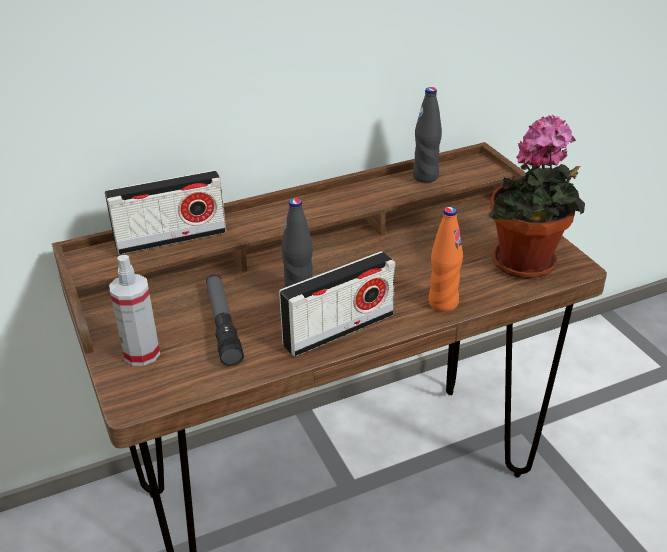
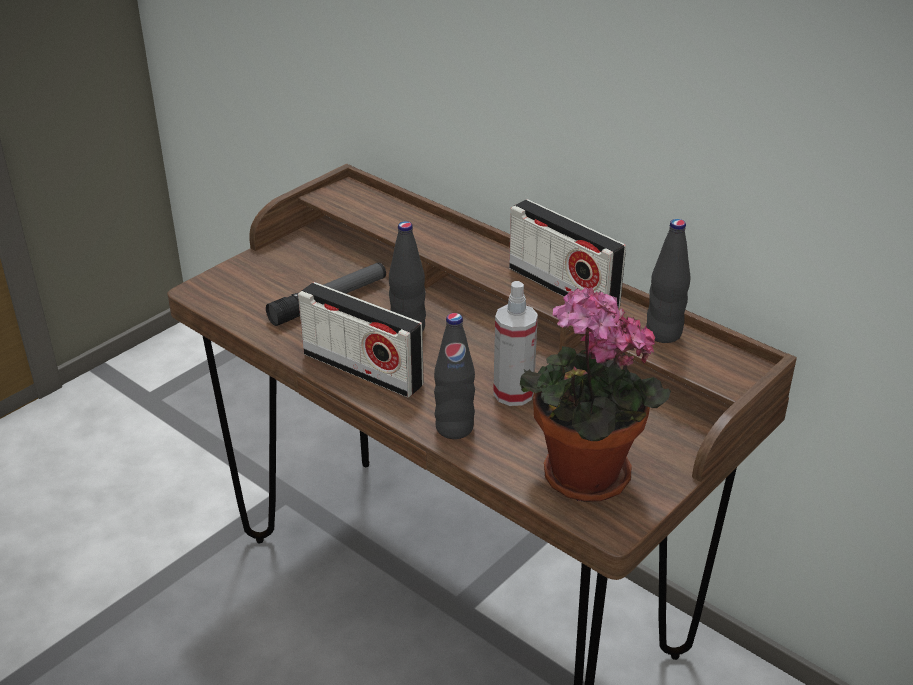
camera: 65 degrees right, 0 degrees up
radio [105,170,226,255] -> radio moved to [509,199,626,308]
spray bottle [109,255,160,366] -> spray bottle moved to [493,281,538,406]
orange bottle [429,207,463,312] -> black bottle [434,313,475,439]

